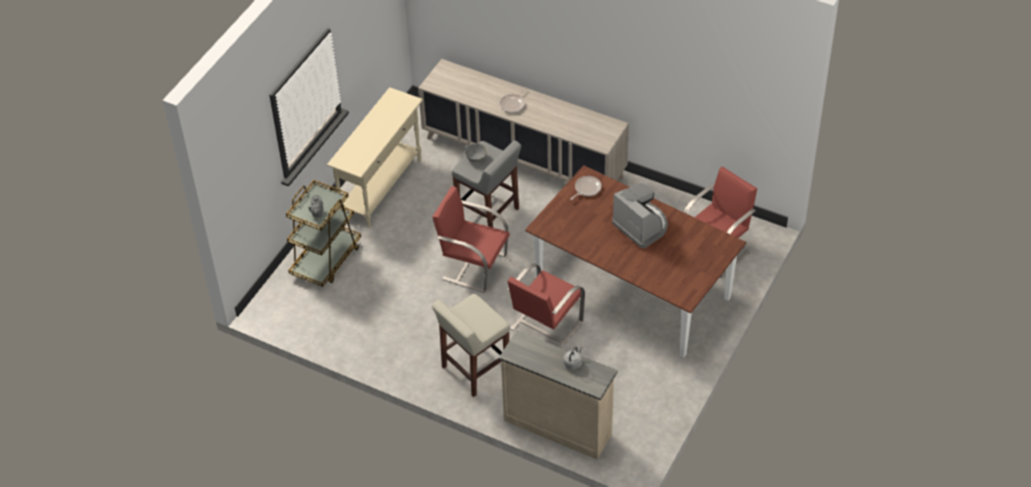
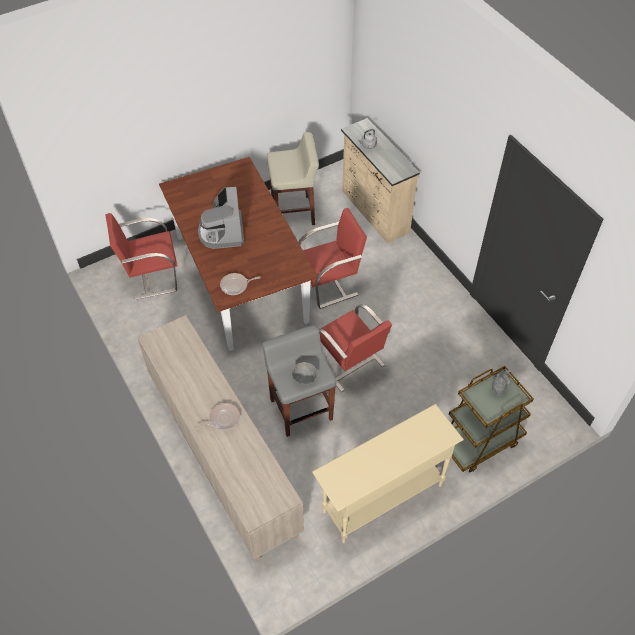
camera: 150 degrees left, 5 degrees up
beige stool [432,294,510,397] -> beige stool moved to [267,132,319,225]

